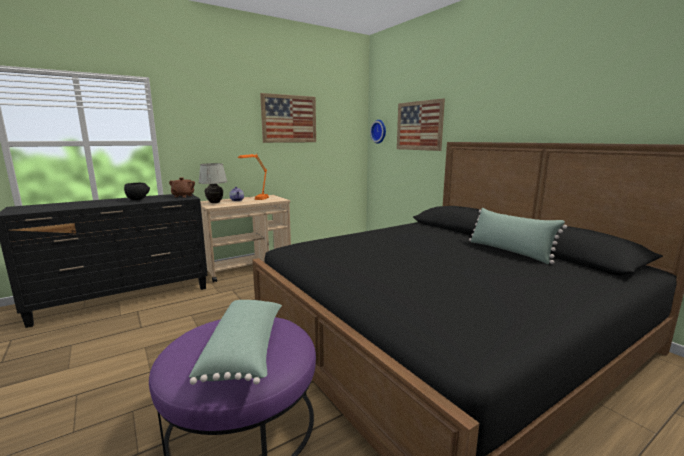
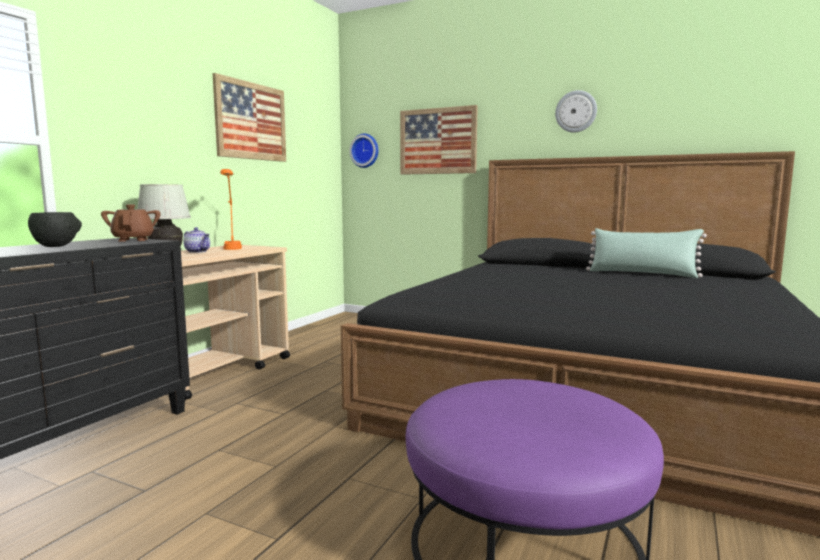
camera: 30 degrees left, 5 degrees down
green pillow [189,300,282,385] -> none
none -> wall clock [555,90,597,133]

